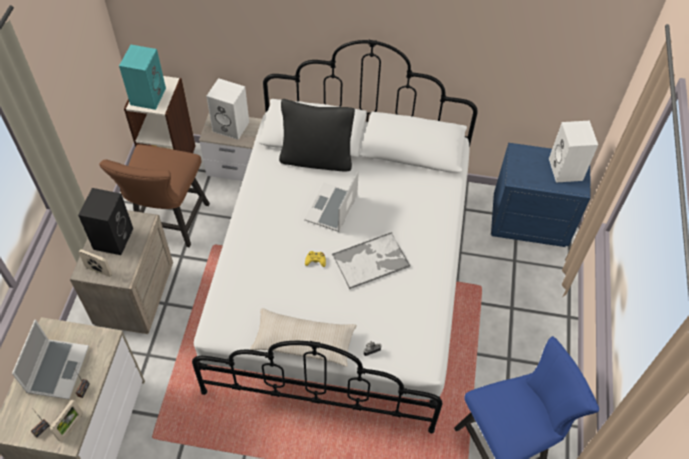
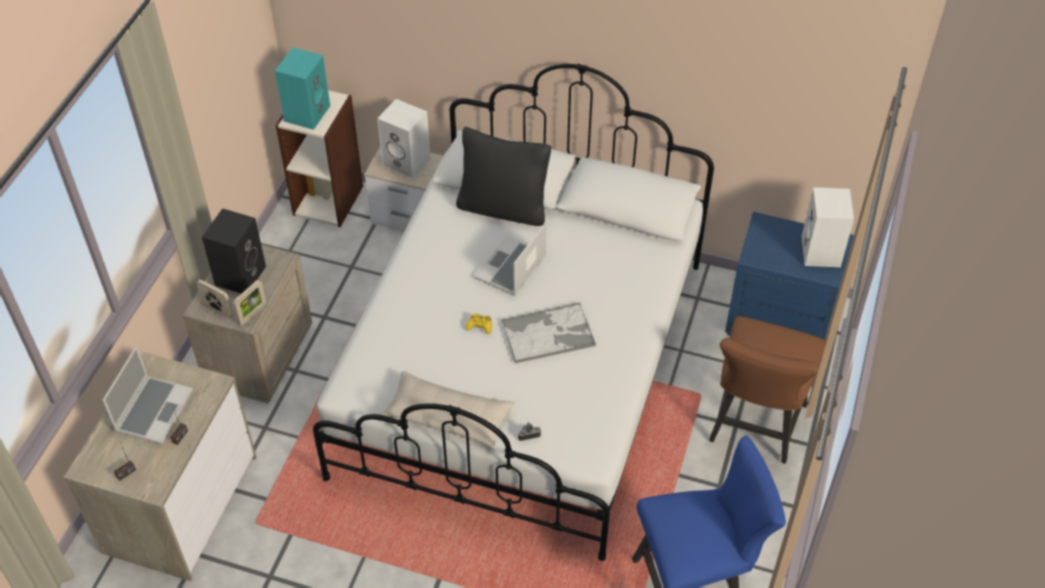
camera: 10 degrees right, 5 degrees down
picture frame [49,399,83,442] -> picture frame moved to [233,280,266,325]
brown chair [99,144,210,247] -> brown chair moved to [709,316,825,464]

